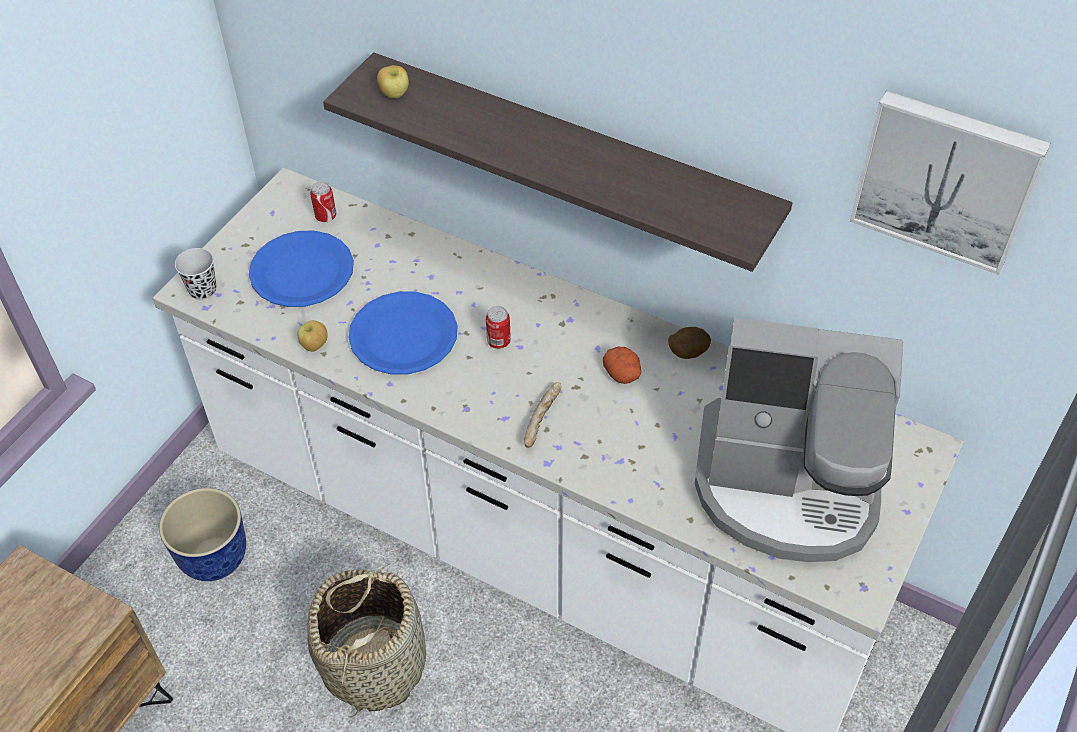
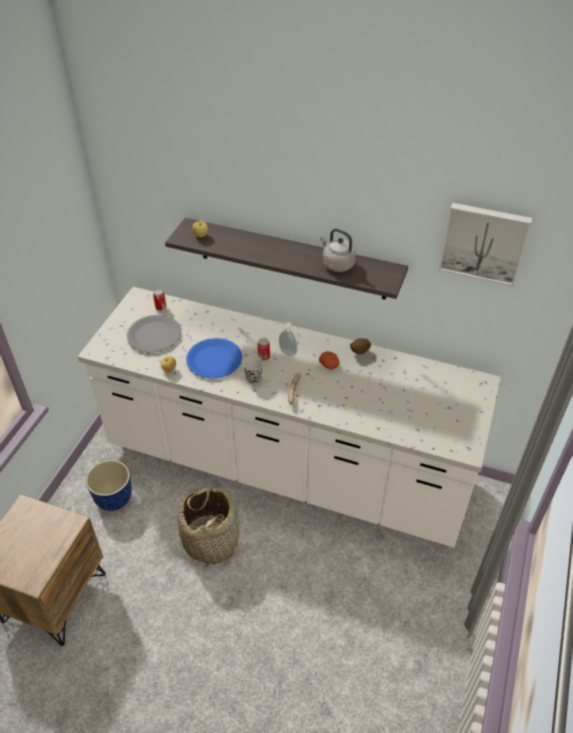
camera: 10 degrees left, 5 degrees down
black cup [175,248,217,300] -> black cup moved to [243,355,264,384]
blue plate [249,230,354,307] -> grey plate [127,315,182,353]
coffee machine [695,318,903,562] -> none
none -> soap dispenser [279,322,297,357]
none -> grey kettle [320,229,356,272]

